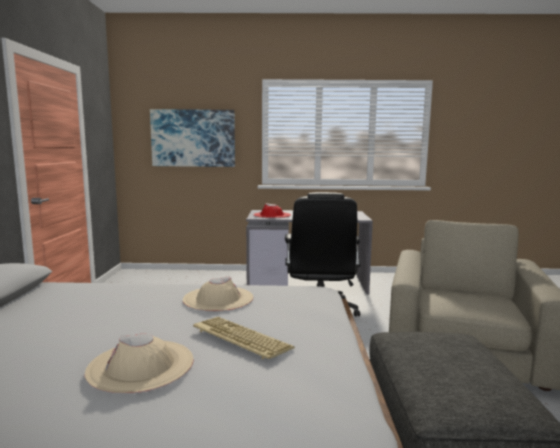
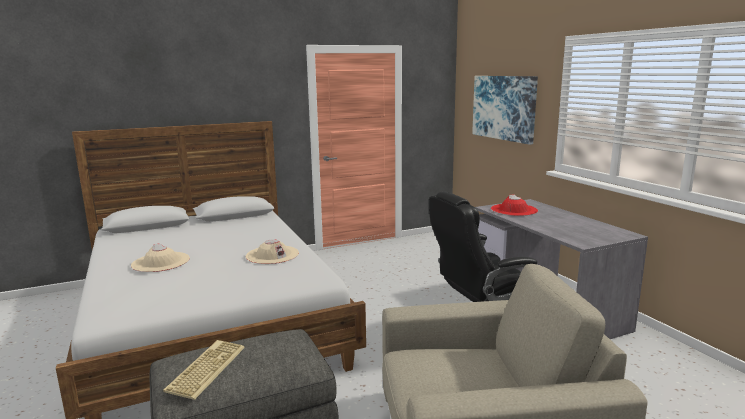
camera: 65 degrees right, 5 degrees up
keyboard [193,317,295,360] -> keyboard moved to [163,340,245,400]

